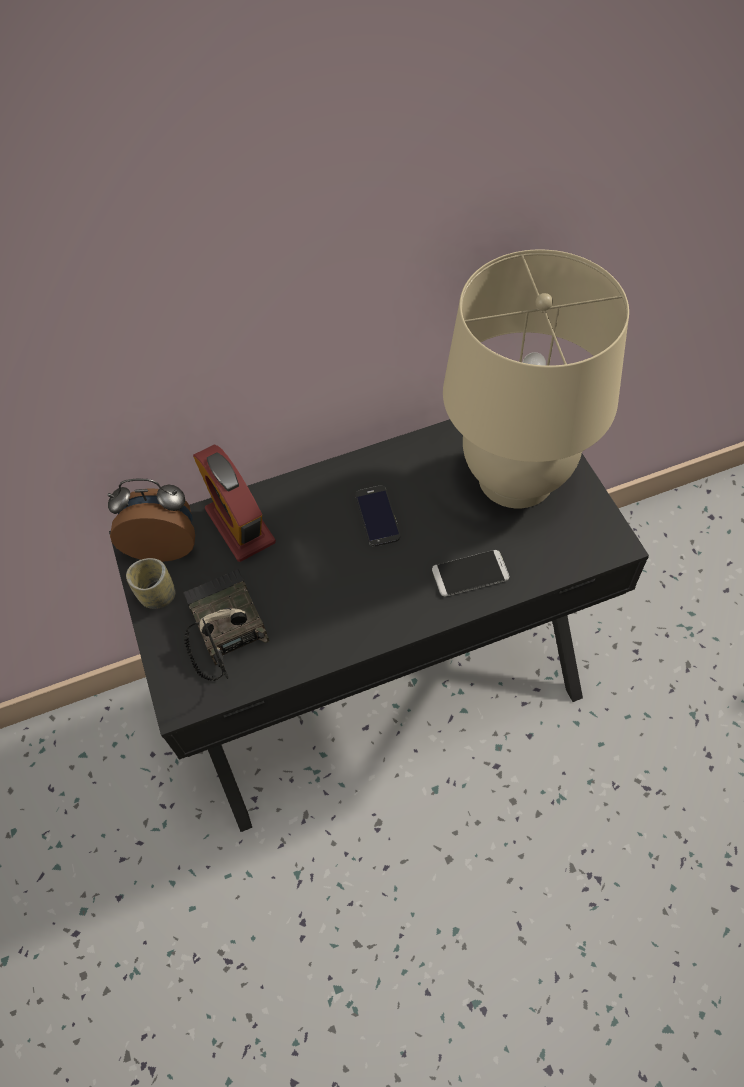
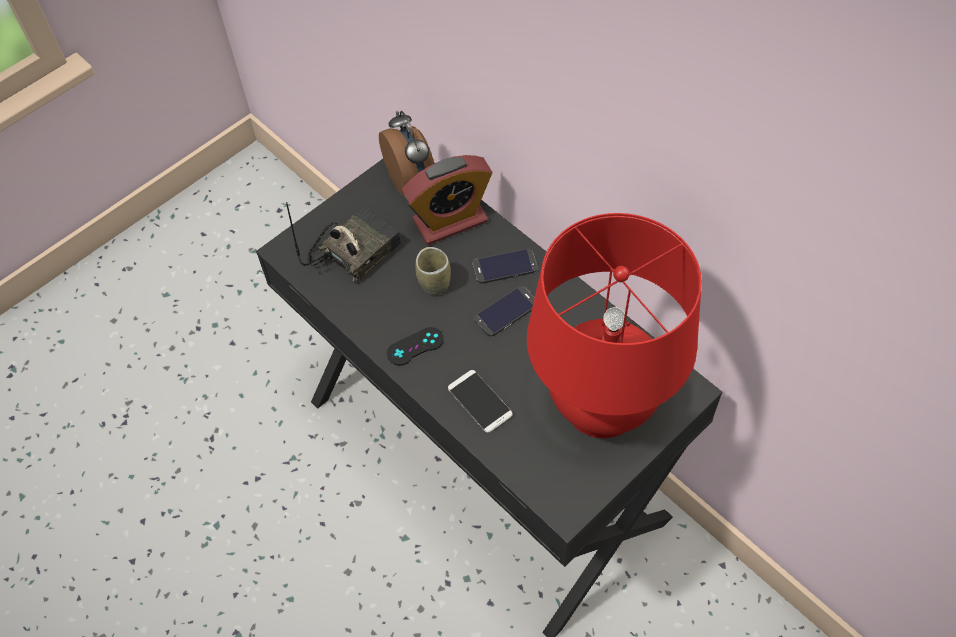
camera: 65 degrees right, 0 degrees up
cup [126,558,175,609] -> cup moved to [416,247,451,295]
alarm clock [193,444,276,562] -> alarm clock turned 150 degrees counterclockwise [402,155,492,245]
beige table lamp [443,250,629,508] -> red table lamp [527,213,702,438]
none -> black game controller [387,327,444,365]
none -> phone [473,249,537,284]

